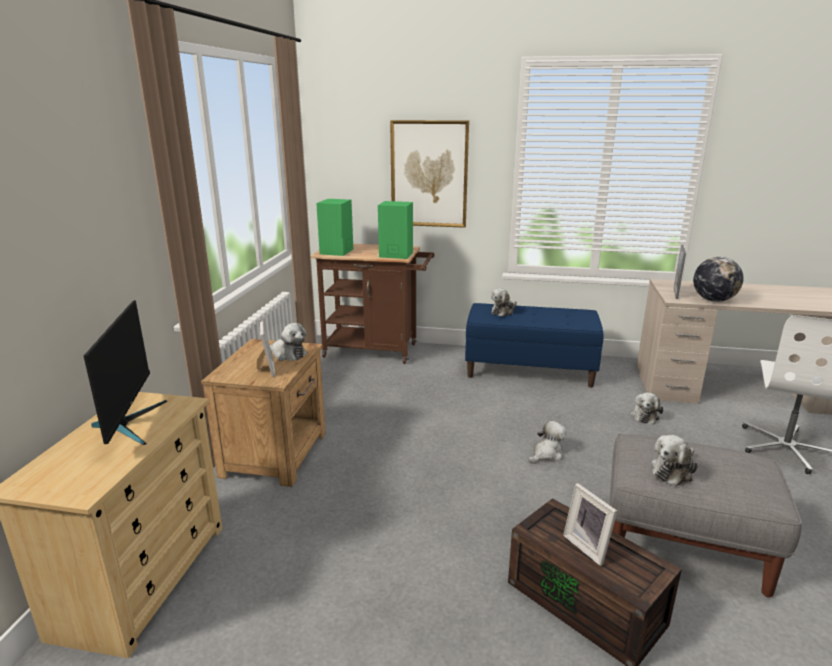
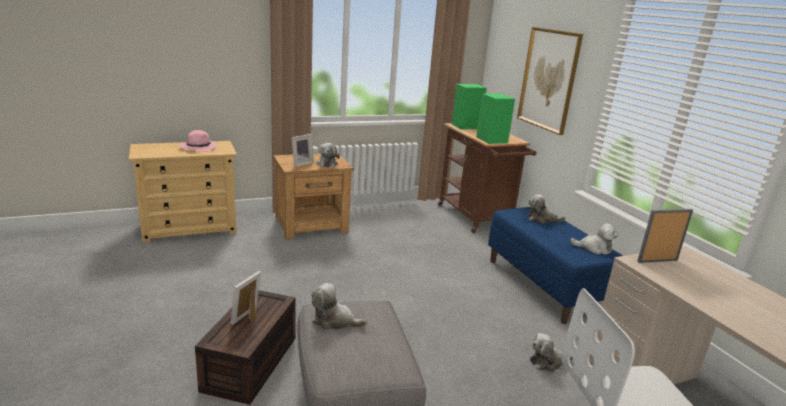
camera: 55 degrees right, 0 degrees up
monitor [84,300,167,445] -> pink hat [179,130,218,152]
plush toy [528,420,566,464] -> plush toy moved to [570,223,618,255]
globe [693,257,743,302] -> none

